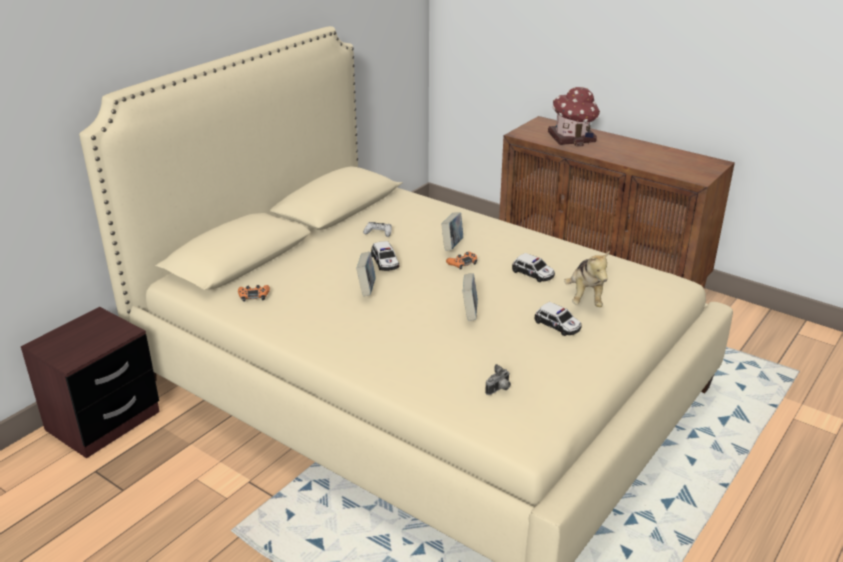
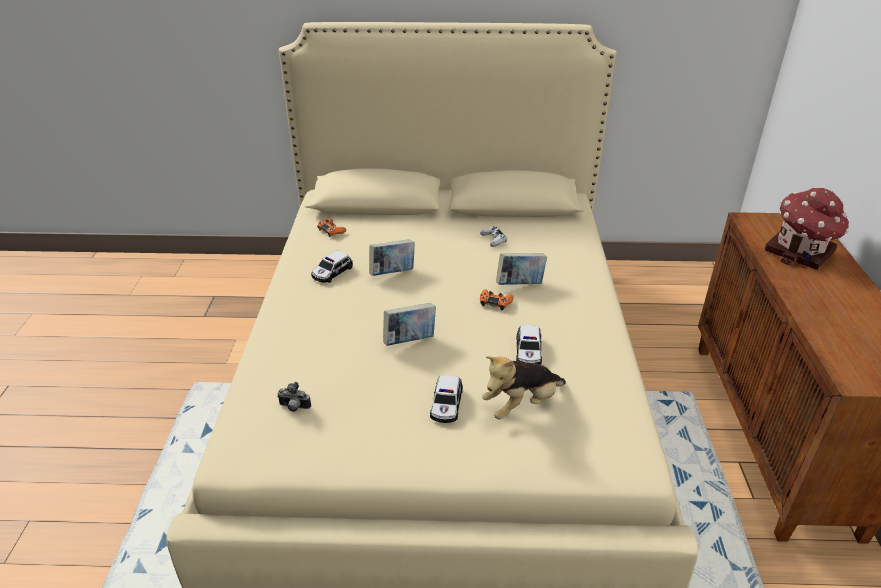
camera: 55 degrees right, 5 degrees up
brown nightstand [21,307,160,458] -> none
toy car [371,241,400,271] -> toy car moved to [311,250,353,283]

